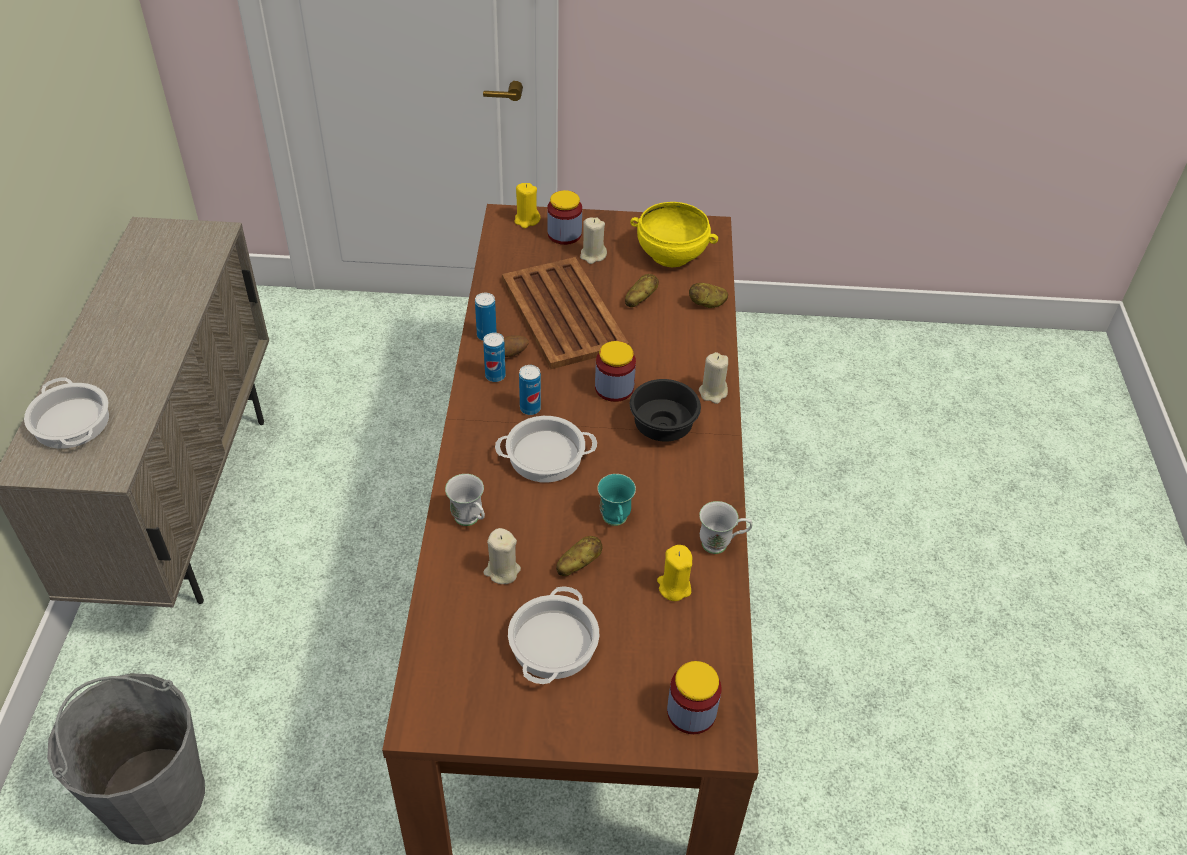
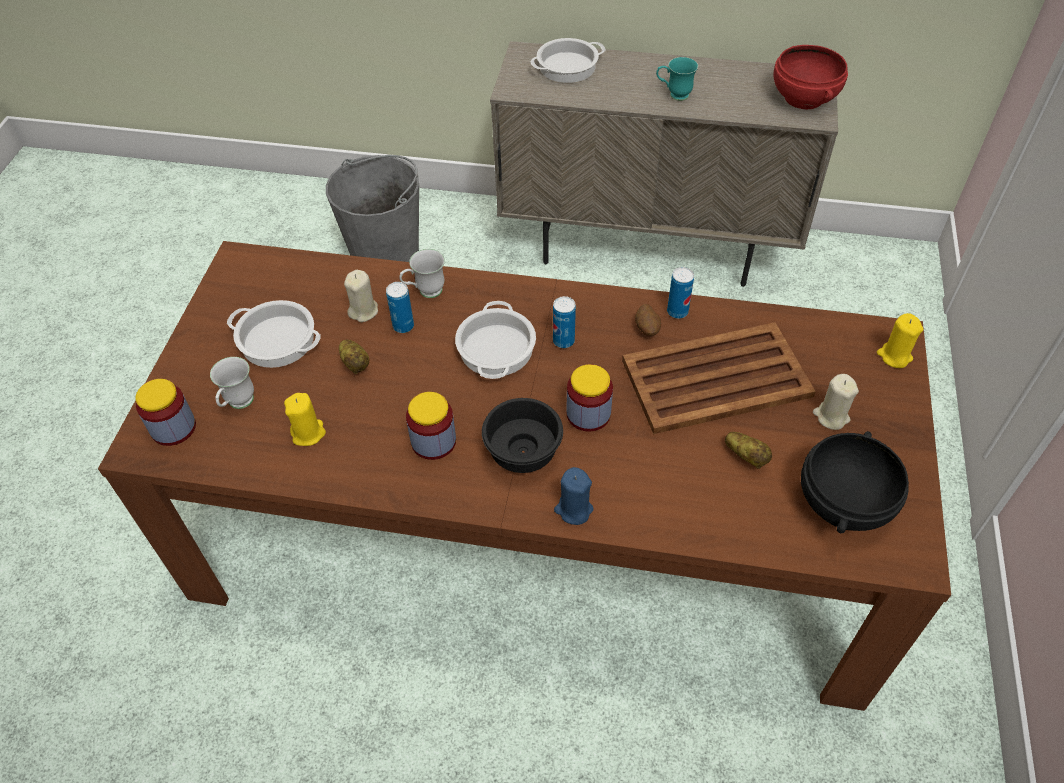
camera: 100 degrees right, 5 degrees up
can [483,332,506,382] -> can moved to [386,282,414,333]
jar [547,190,582,245] -> jar moved to [406,392,456,460]
turquoise mug [597,474,636,526] -> turquoise mug moved to [656,57,698,101]
yellow bowl [630,202,718,267] -> black bowl [801,431,909,533]
potato [689,283,728,308] -> none
beige candle [699,352,728,404] -> blue candle [554,467,594,525]
white mug [699,501,752,554] -> white mug moved to [210,357,254,409]
none -> red bowl [774,45,848,109]

